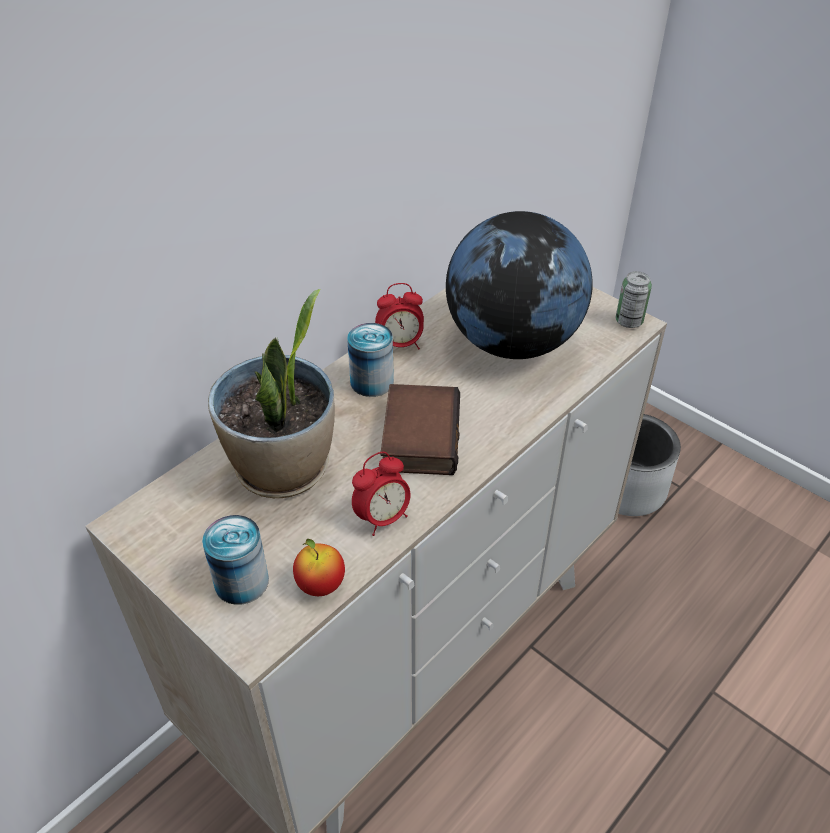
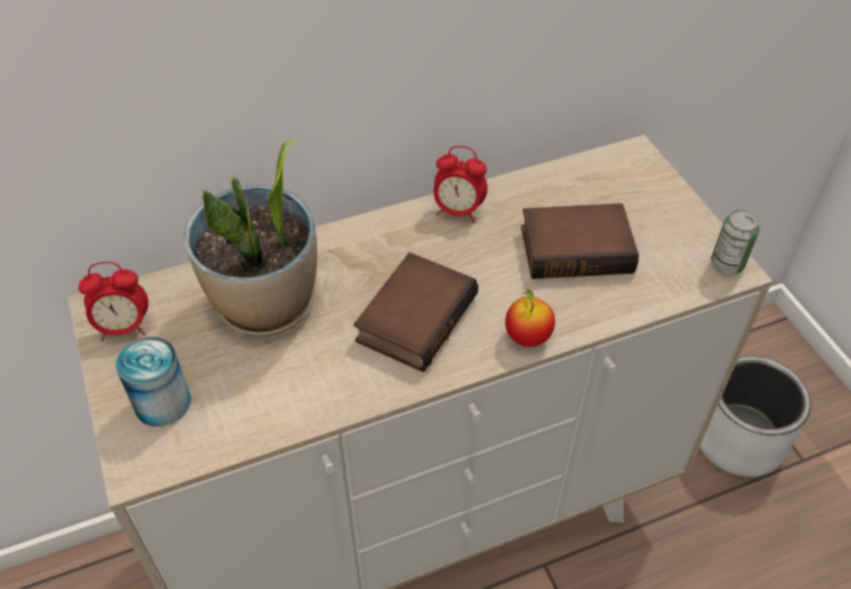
camera: 25 degrees right, 5 degrees up
apple [293,539,345,596] -> apple moved to [505,289,555,347]
can [347,323,394,397] -> none
alarm clock [352,452,410,536] -> alarm clock moved to [78,262,148,341]
globe [446,211,592,359] -> book [521,203,639,279]

